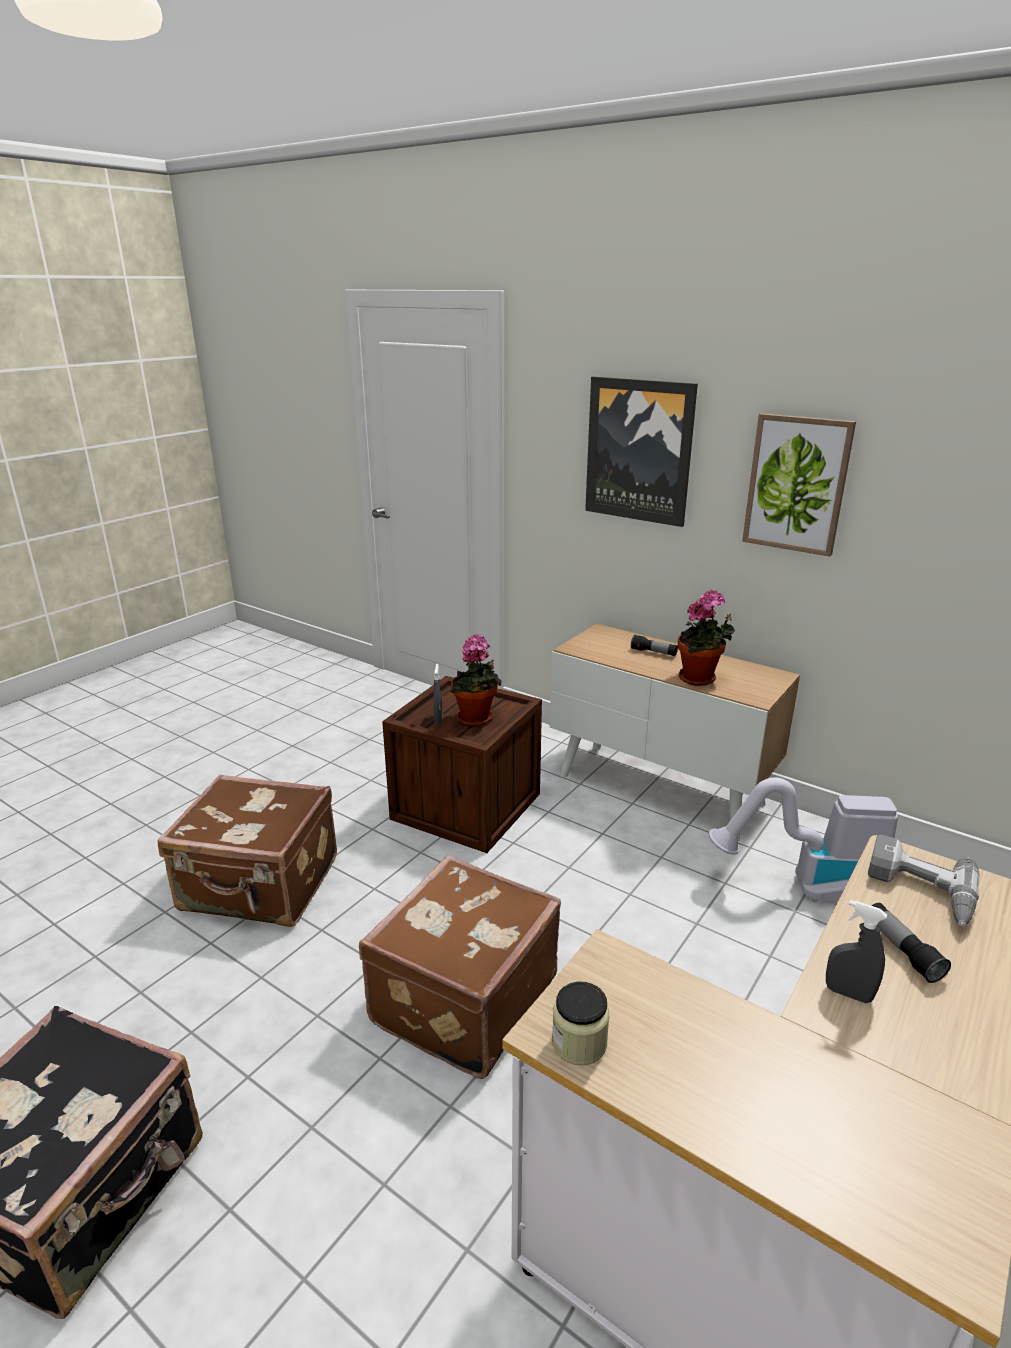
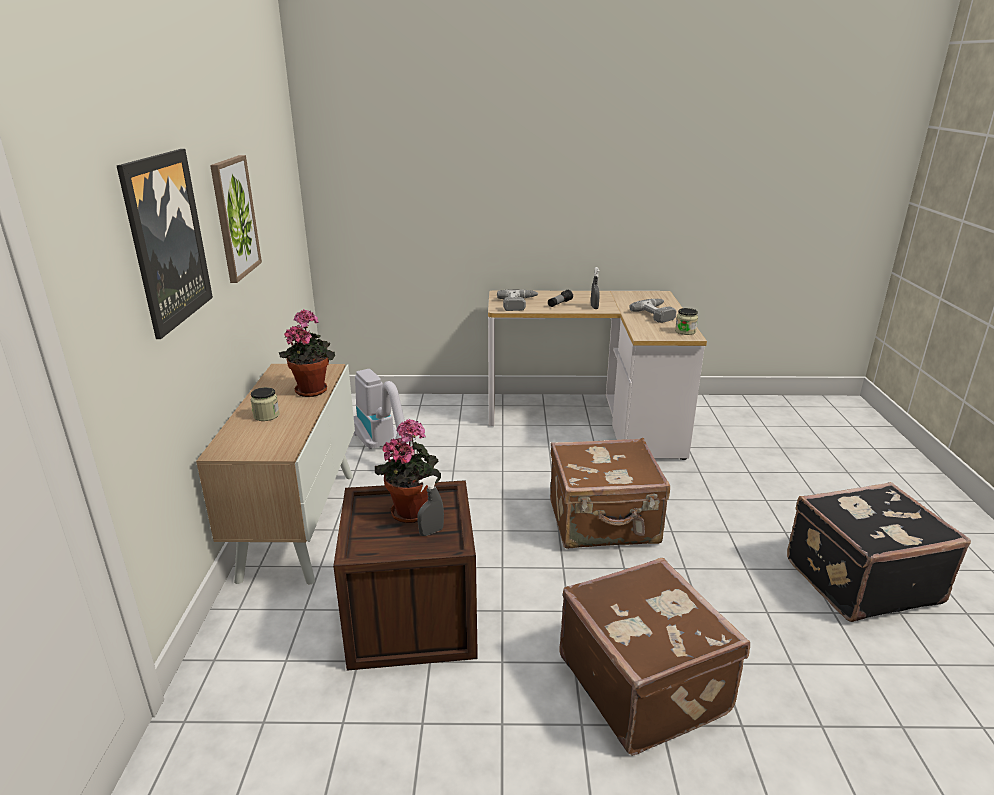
camera: 125 degrees left, 0 degrees up
flashlight [631,635,678,656] -> jar [251,387,280,421]
none -> power drill [629,299,676,323]

